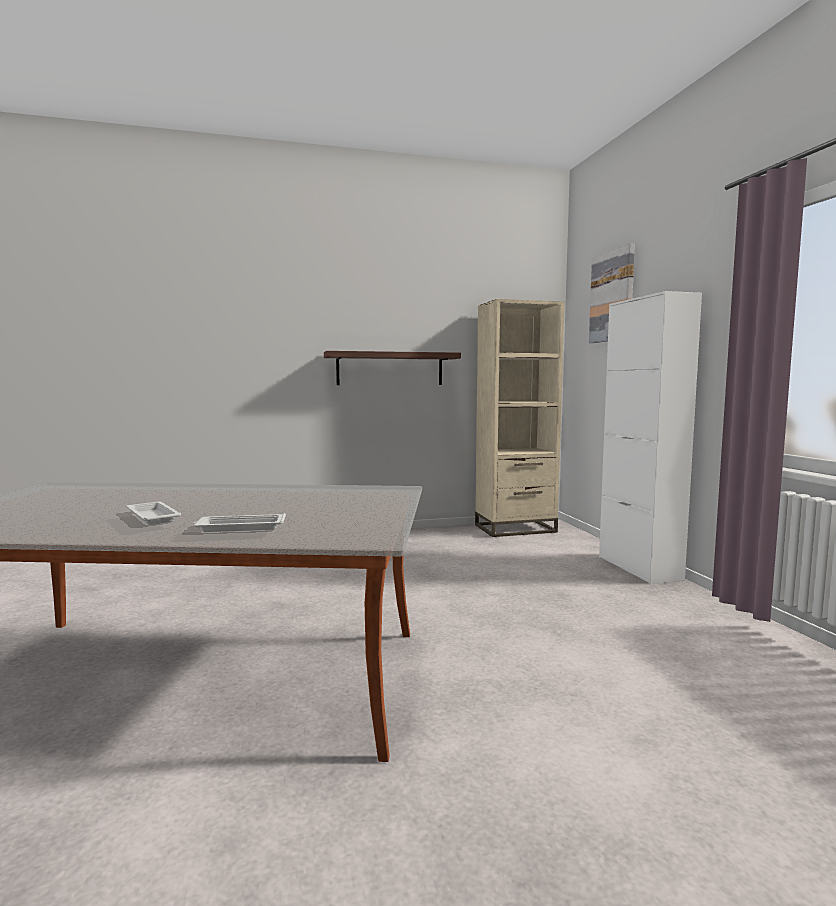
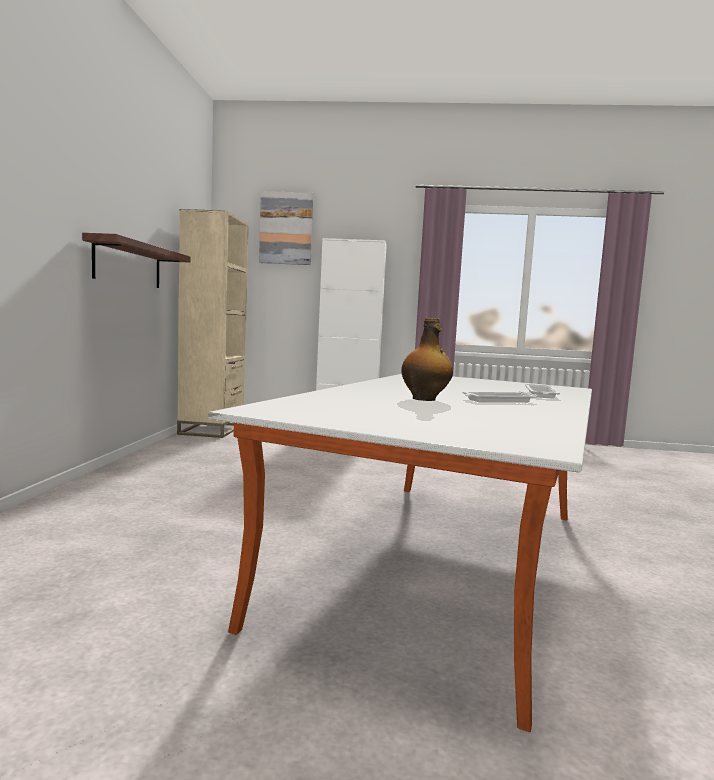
camera: 70 degrees left, 0 degrees up
none -> bottle [401,318,453,401]

